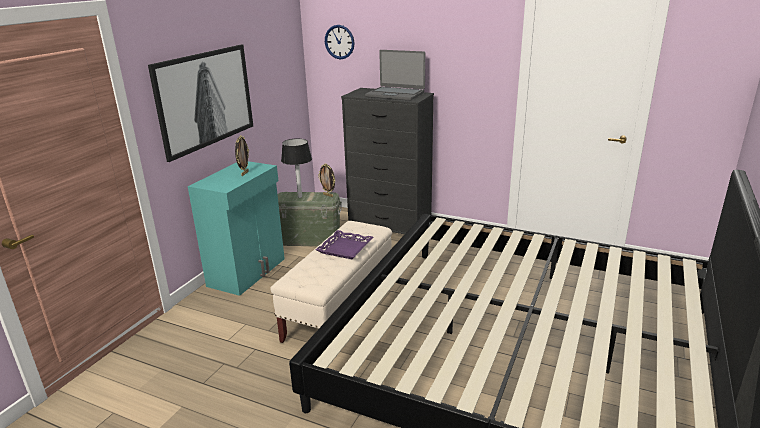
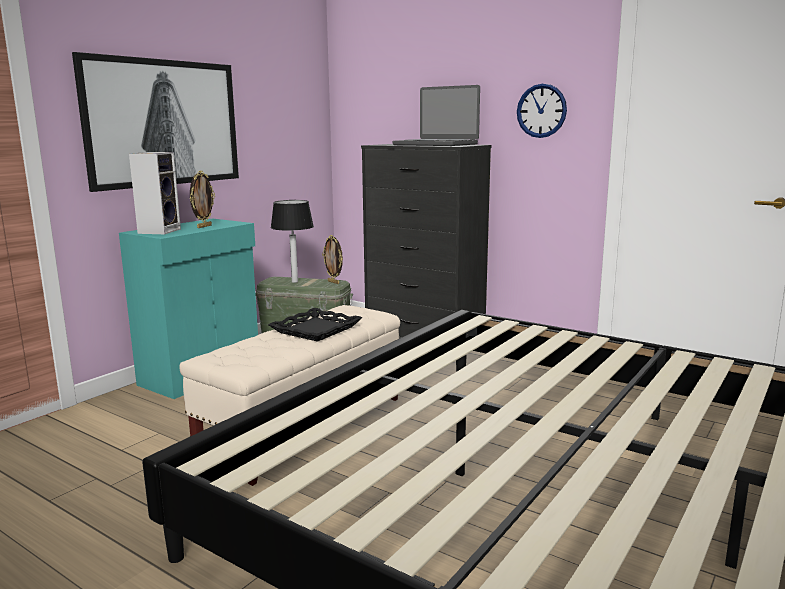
camera: 10 degrees right, 10 degrees down
purple tray [316,230,373,259] -> black tray [268,308,362,342]
wall clock [325,25,355,59] -> wall clock moved to [517,84,567,138]
none -> speaker [129,152,181,234]

